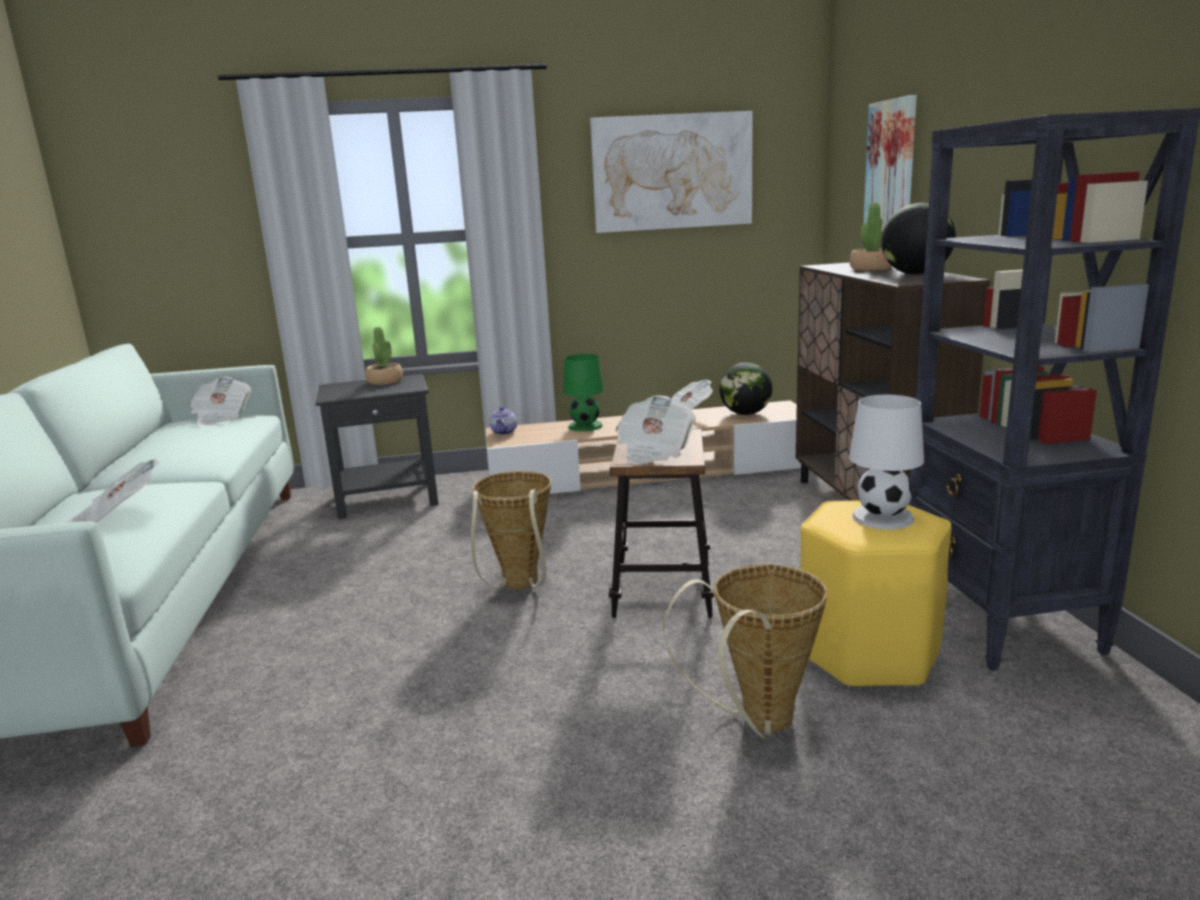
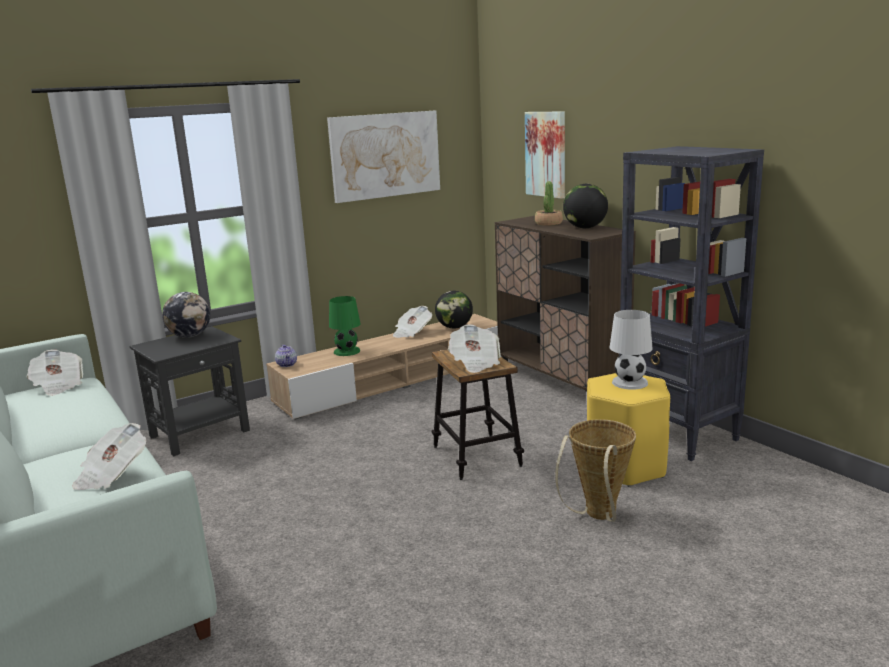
camera: 25 degrees left, 0 degrees up
potted plant [365,327,403,385] -> globe [162,292,210,338]
basket [471,471,551,589] -> none

